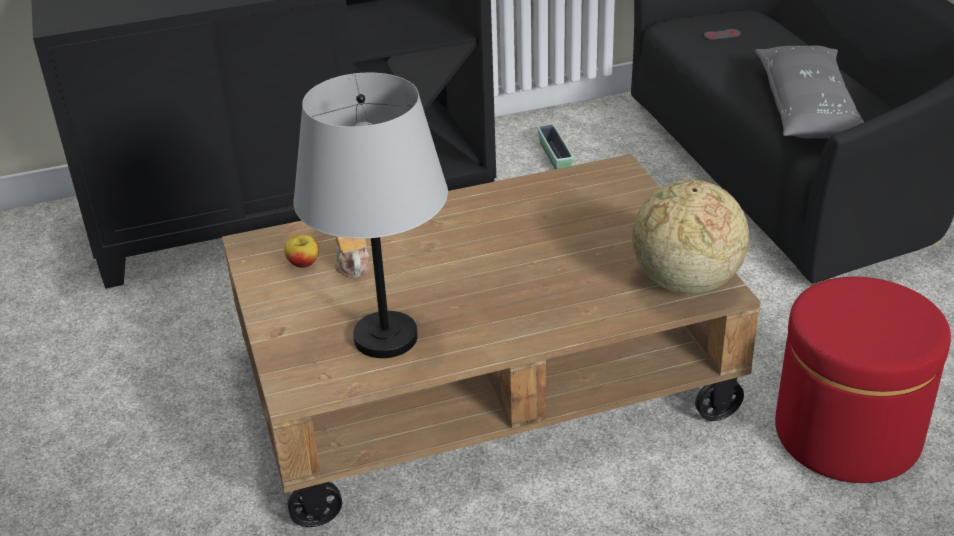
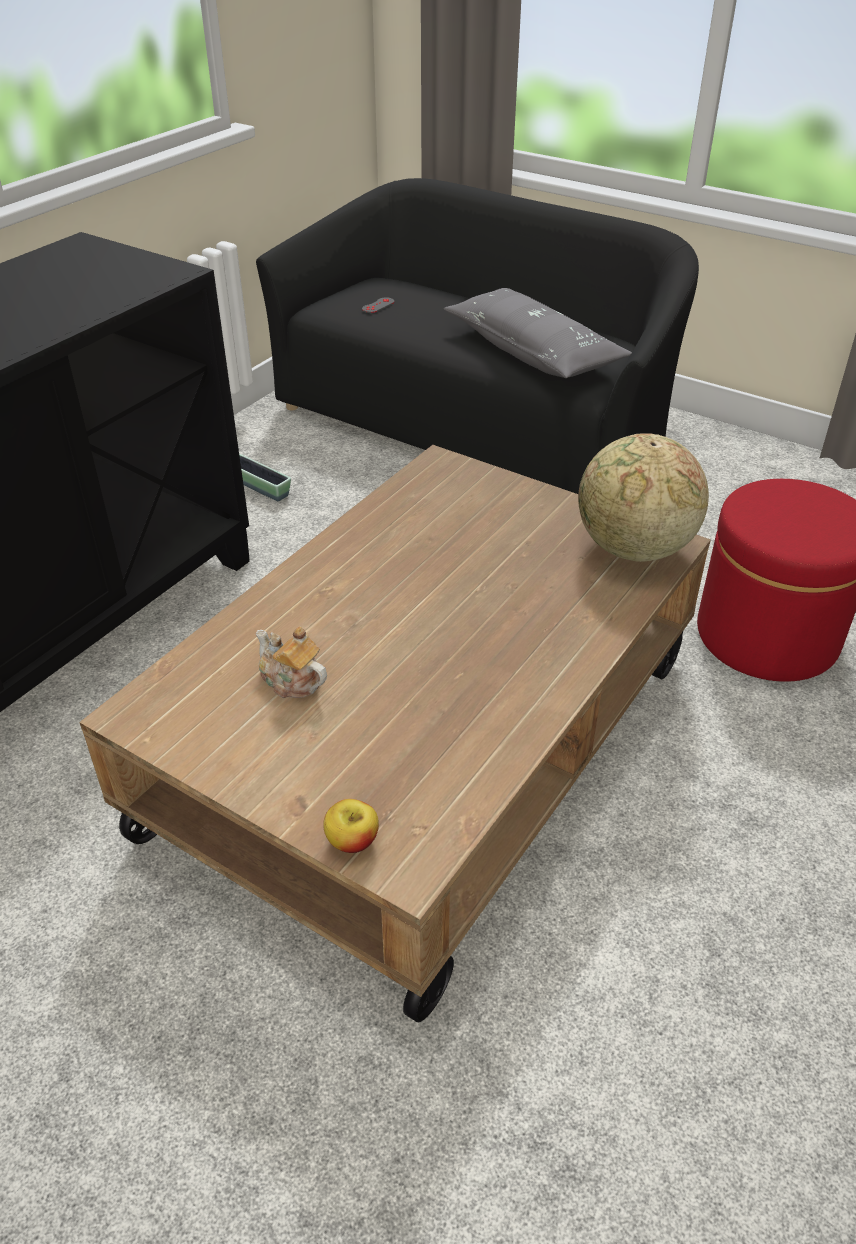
camera: 40 degrees left, 5 degrees up
apple [284,235,319,268] -> apple moved to [323,799,379,853]
grey table lamp [293,73,448,358] -> none

